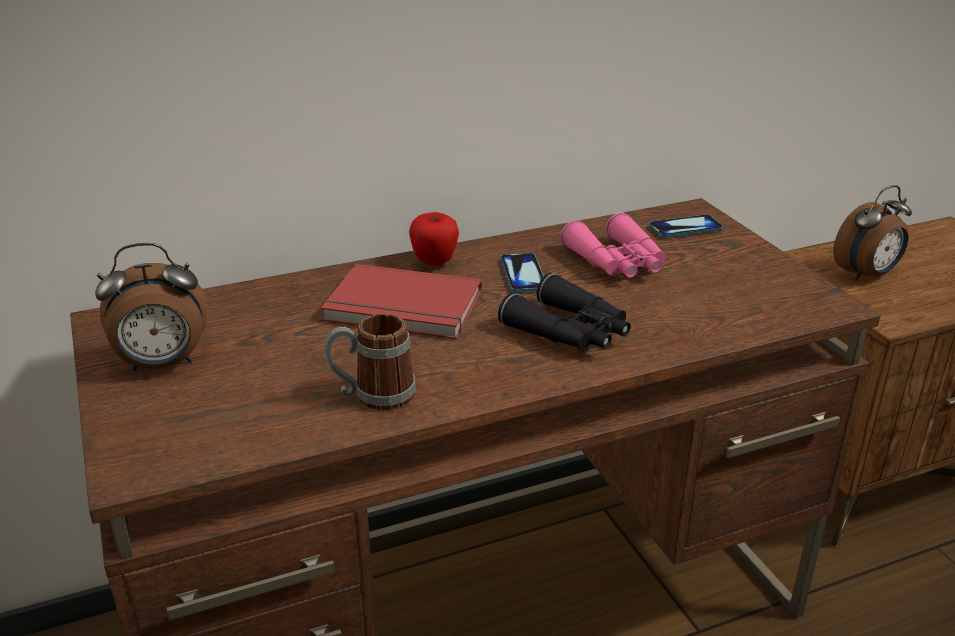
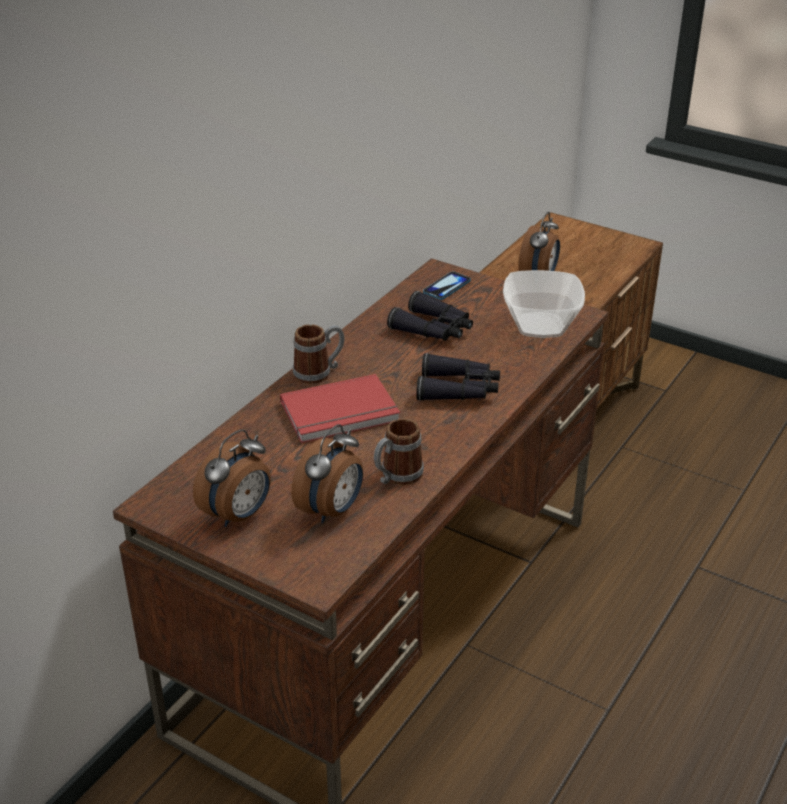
camera: 35 degrees left, 5 degrees up
apple [409,212,459,266] -> mug [293,324,345,384]
phone [500,253,544,292] -> none
pink binoculars [560,212,666,278] -> black binoculars [387,291,473,341]
none -> alarm clock [291,424,363,523]
none -> bowl [503,270,585,338]

